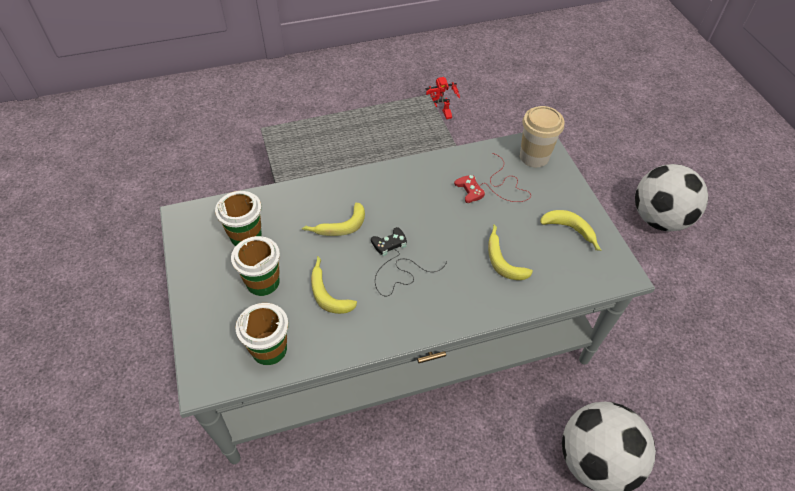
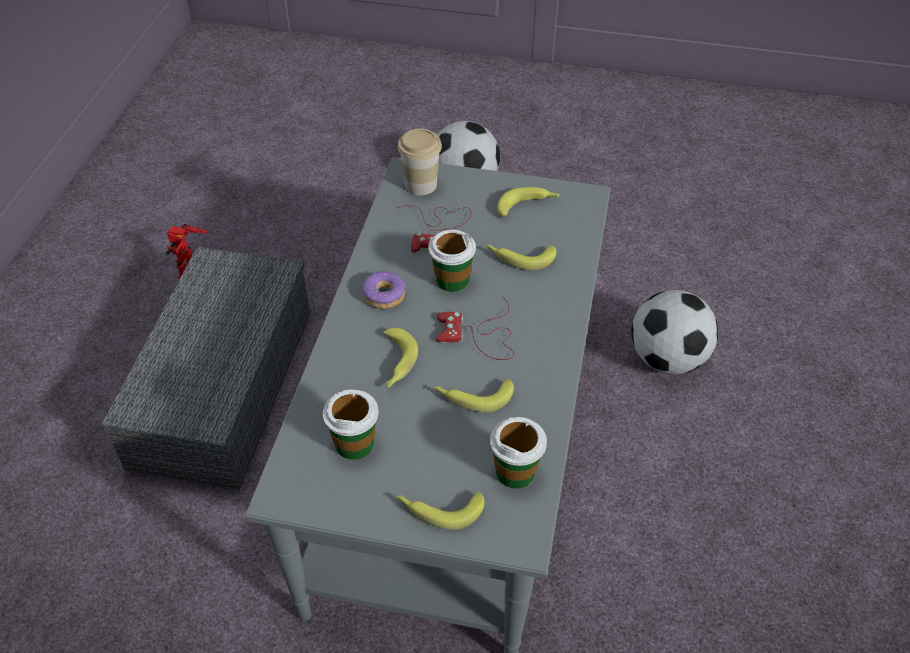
camera: 60 degrees left, 5 degrees down
cup [231,236,280,296] -> cup moved to [428,230,476,292]
black game controller [371,227,447,297] -> red game controller [436,298,514,360]
none -> donut [362,271,406,309]
none -> banana [396,492,485,530]

